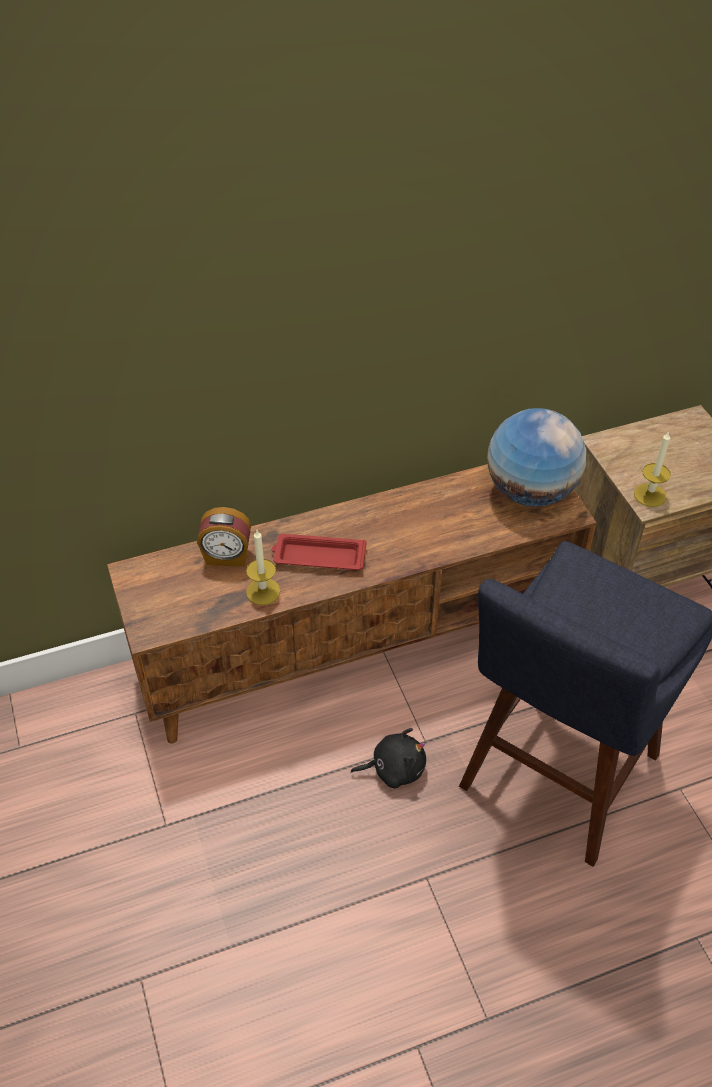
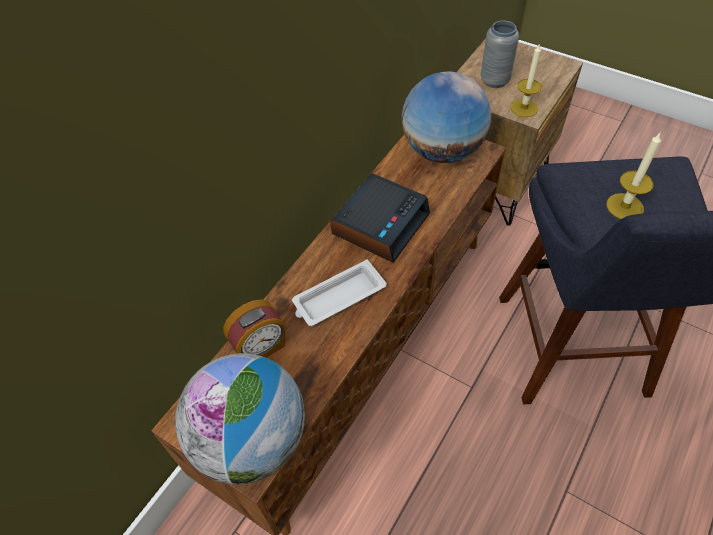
camera: 35 degrees left, 5 degrees up
candle [246,530,280,605] -> candle moved to [606,132,661,219]
red tray [271,534,366,570] -> white tray [292,259,387,326]
black plush toy [351,728,426,788] -> none
none -> globe [175,353,305,484]
none -> alarm clock [330,173,430,263]
none -> grey vase [480,20,519,88]

